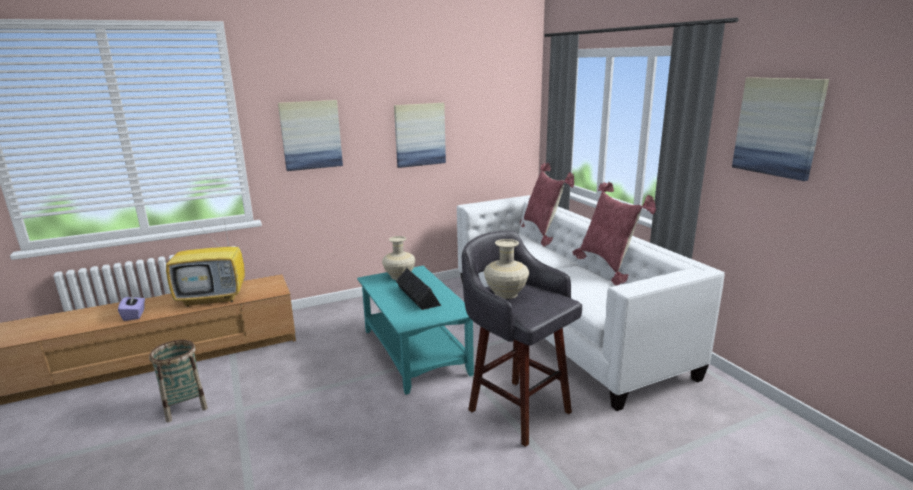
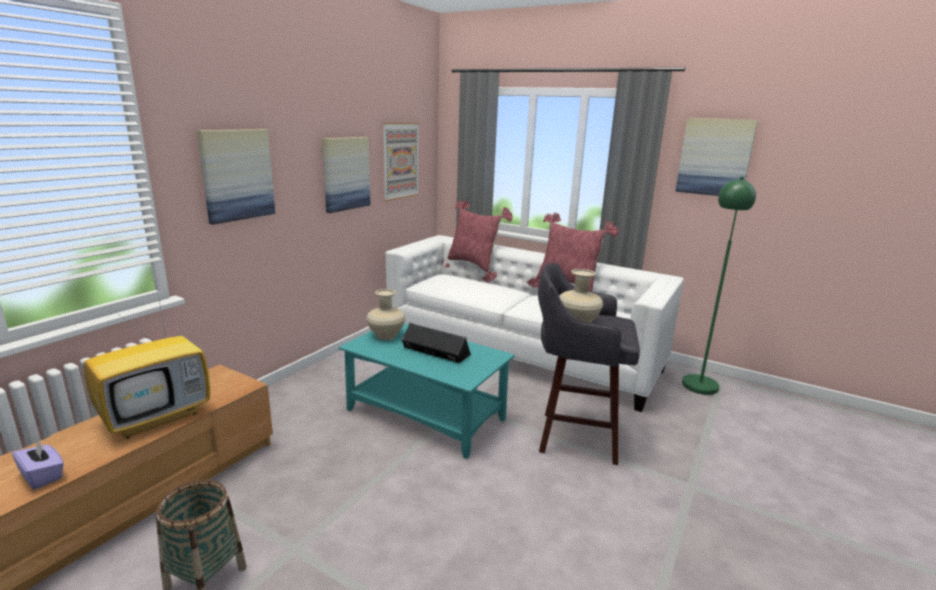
camera: 35 degrees left, 0 degrees up
none -> picture [382,122,420,201]
none -> green floor lamp [682,176,756,395]

